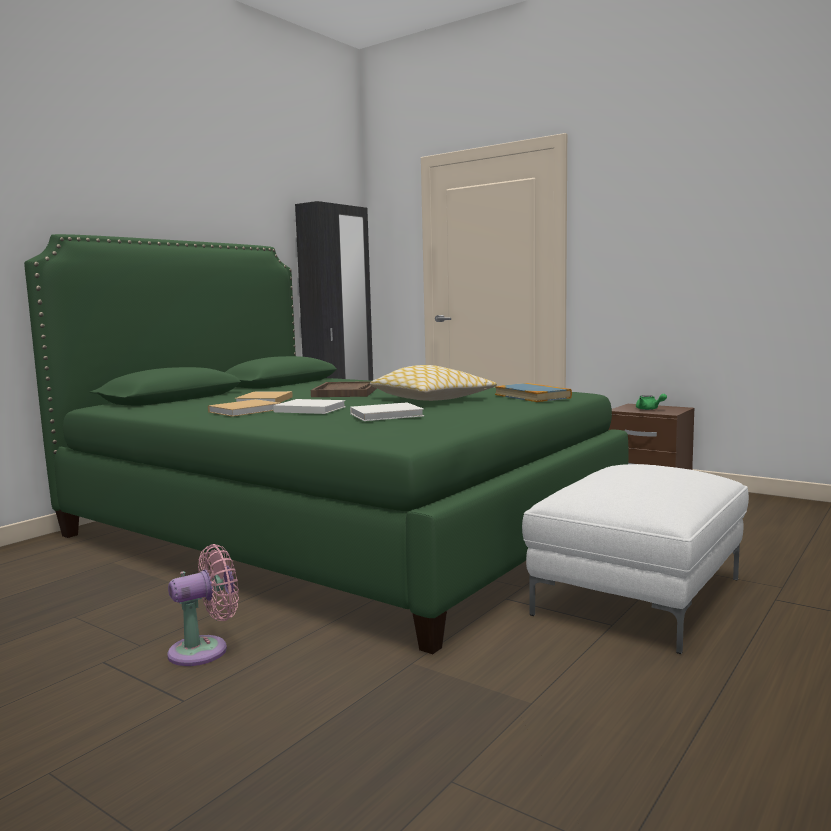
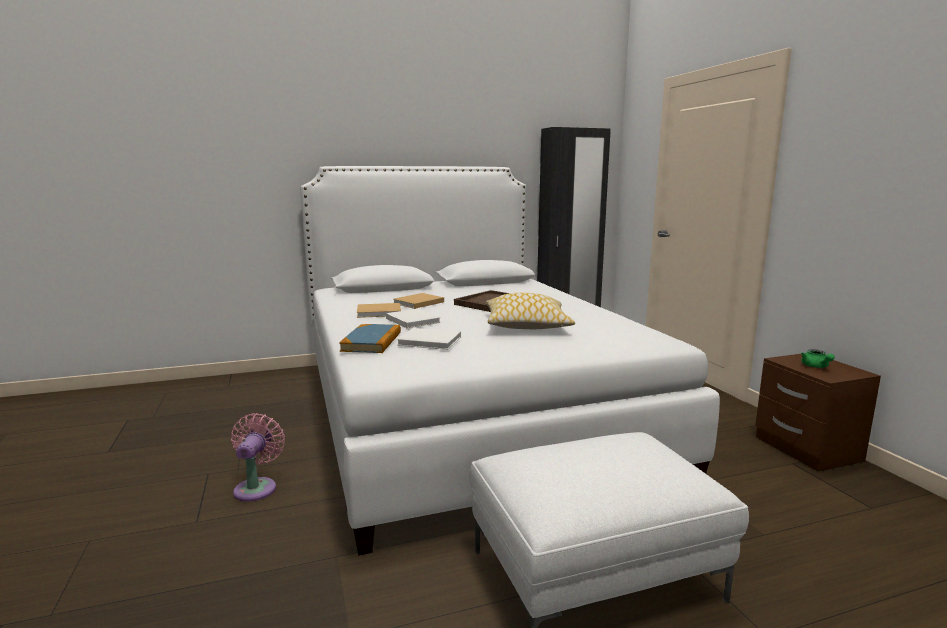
camera: 35 degrees right, 5 degrees up
green bed [24,234,628,654] -> white bed [300,166,720,556]
pink fan [168,544,239,666] -> pink fan turned 90 degrees counterclockwise [231,413,285,502]
book [495,383,572,402] -> book moved to [339,324,401,353]

